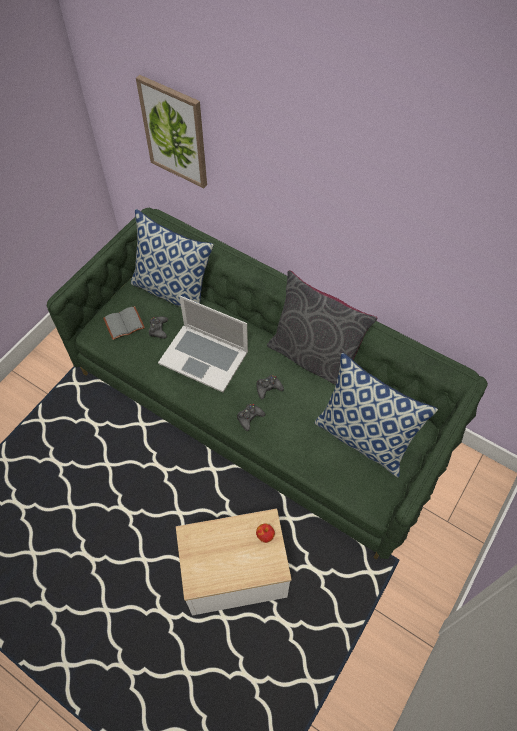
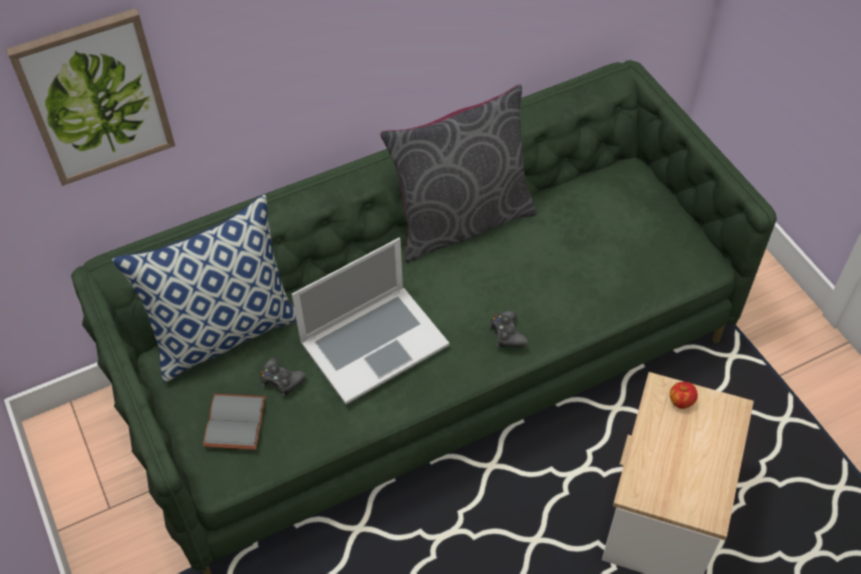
camera: 60 degrees left, 5 degrees down
black game controller [256,375,284,399] -> none
pillow [314,352,438,477] -> none

